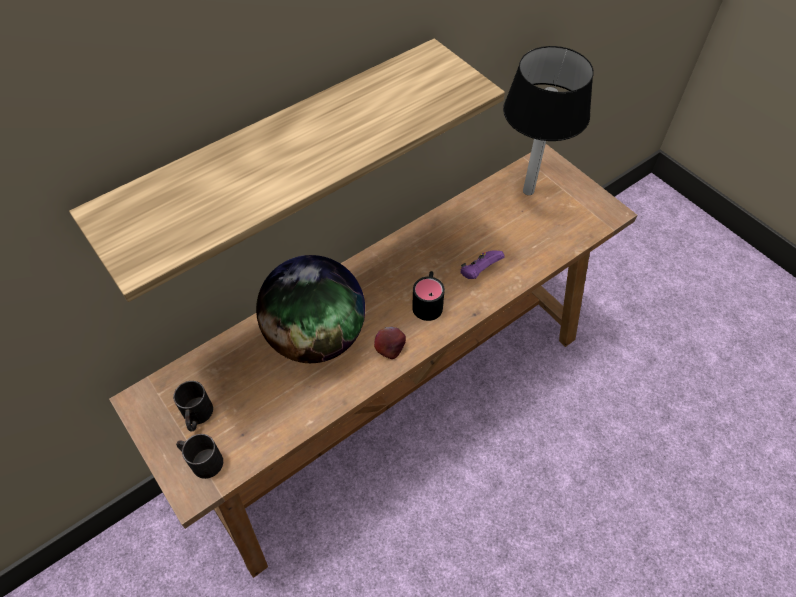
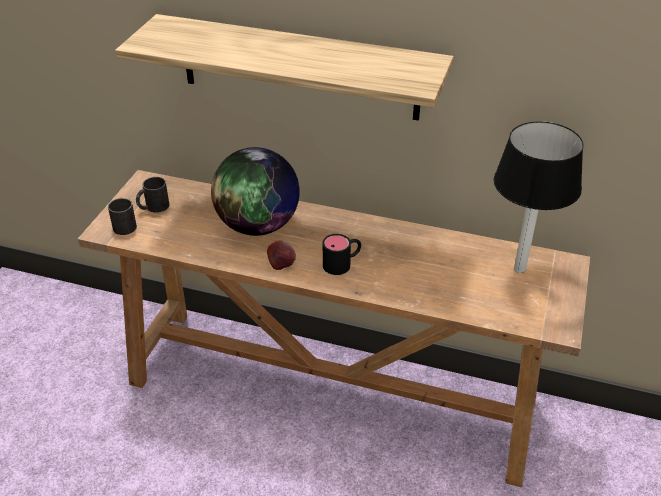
camera: 55 degrees right, 15 degrees down
purple game controller [460,250,505,279] -> none

